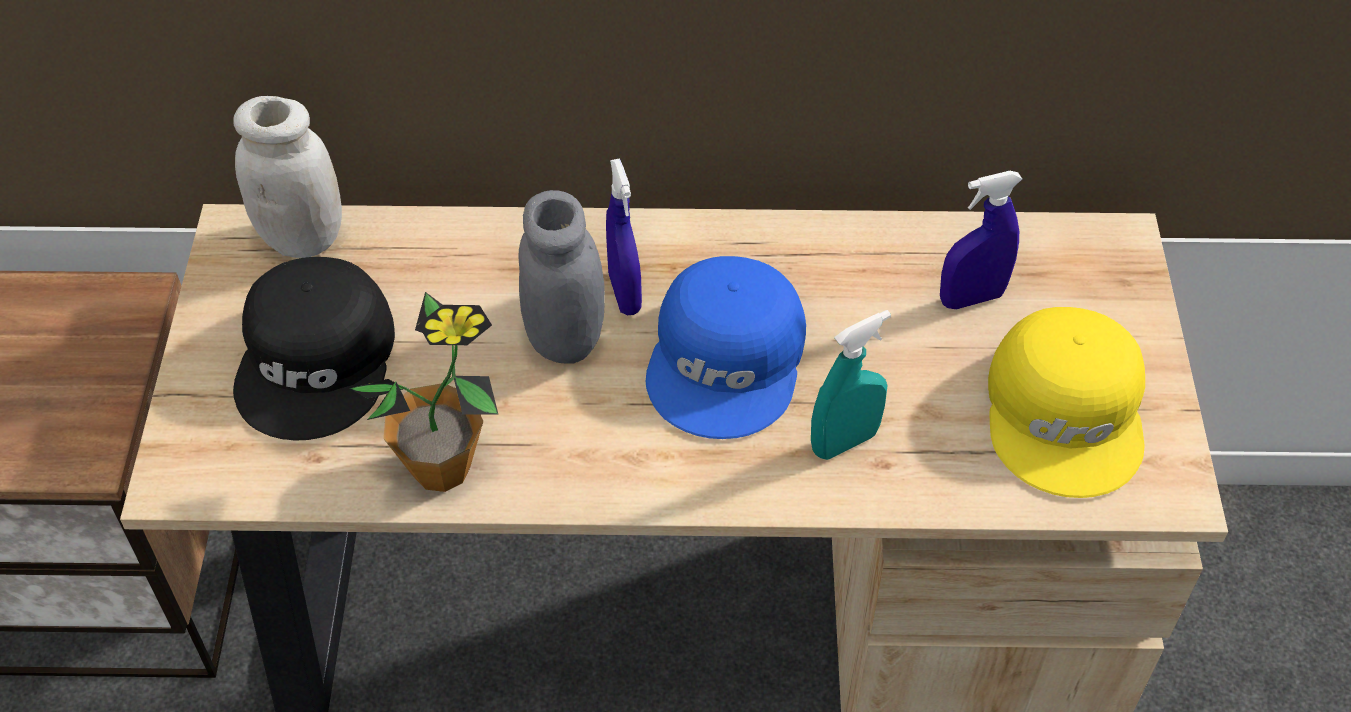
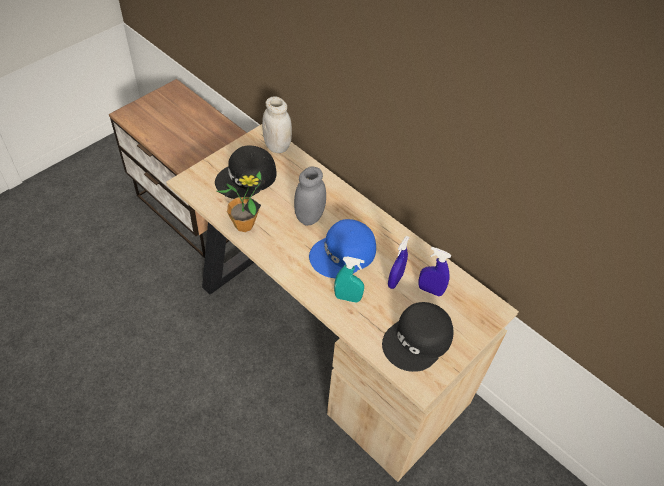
camera: 40 degrees right, 0 degrees up
blue spray bottle [606,159,642,315] -> blue spray bottle moved to [388,236,409,289]
yellow cap [988,307,1145,498] -> black cap [382,302,454,372]

